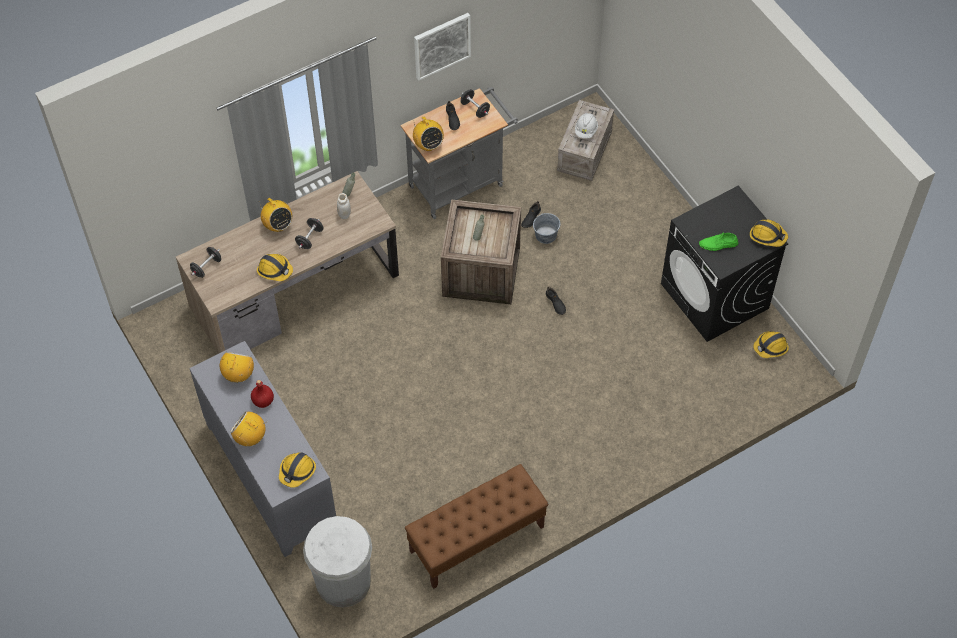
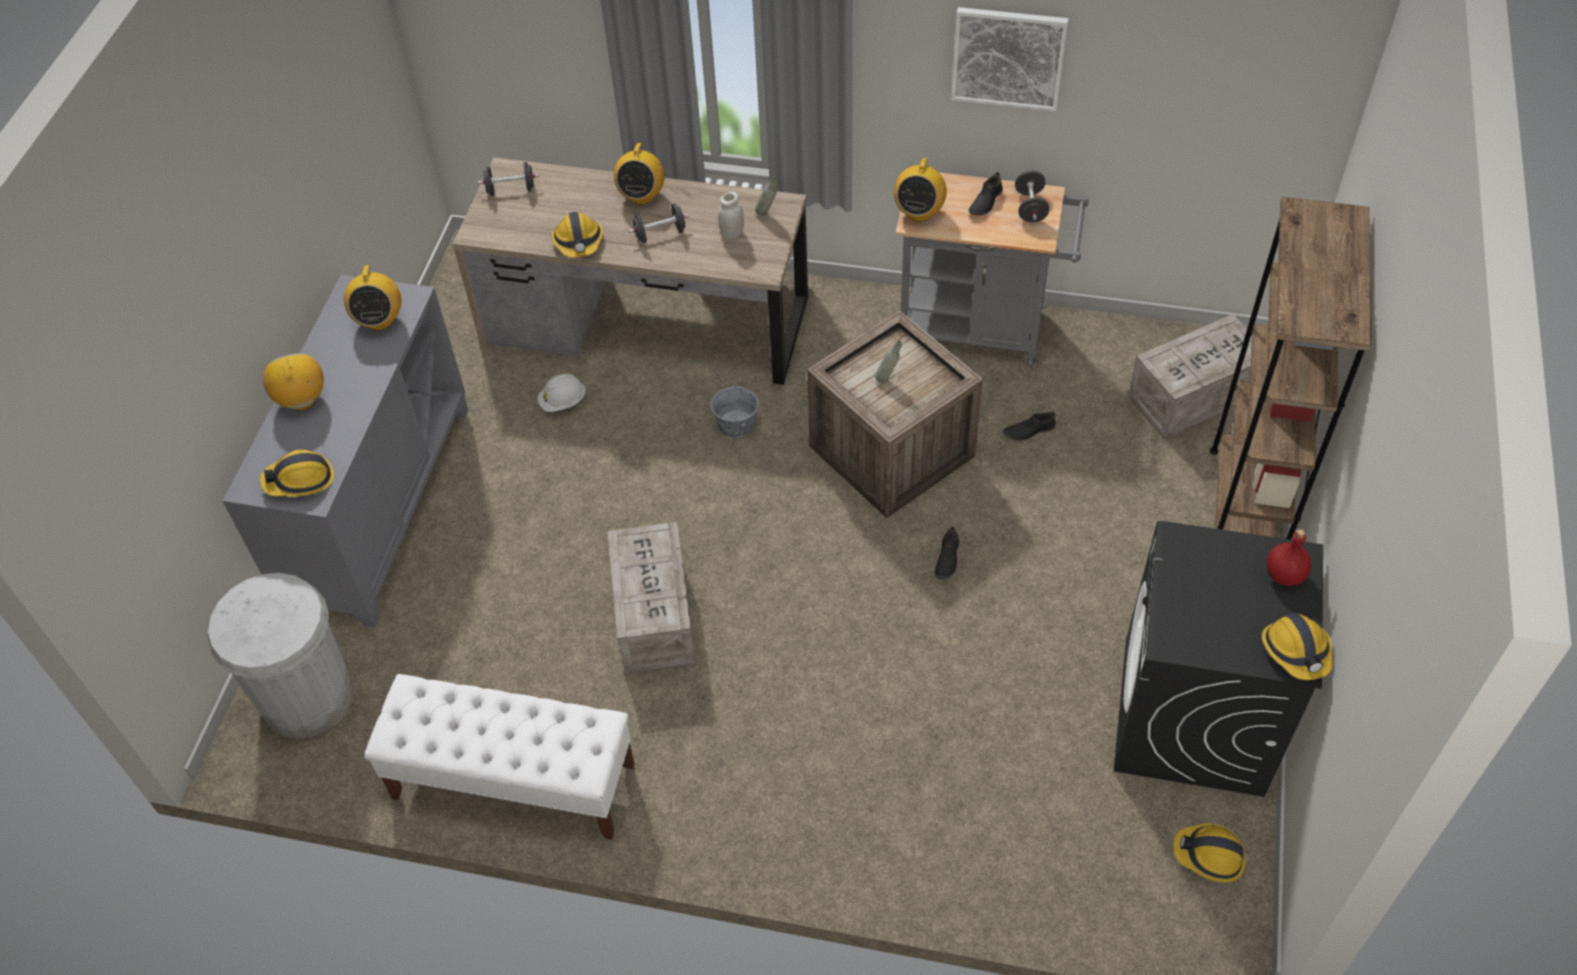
camera: 45 degrees right, 5 degrees down
radio [220,352,254,383] -> radio turned 120 degrees clockwise [344,265,401,331]
red bottle [251,380,274,408] -> red bottle moved to [1267,529,1311,586]
brown bench [405,464,548,589] -> white bench [364,674,635,840]
grey bucket [533,213,560,244] -> grey bucket moved to [711,382,759,438]
white hard hat [575,113,598,139] -> white hard hat moved to [538,374,586,412]
green shoe [699,233,738,251] -> none
none -> crate [607,522,696,675]
none -> brown bookcase [1210,197,1372,540]

